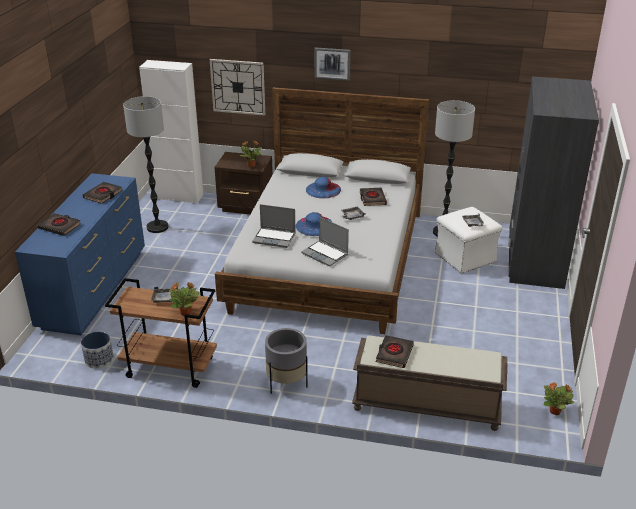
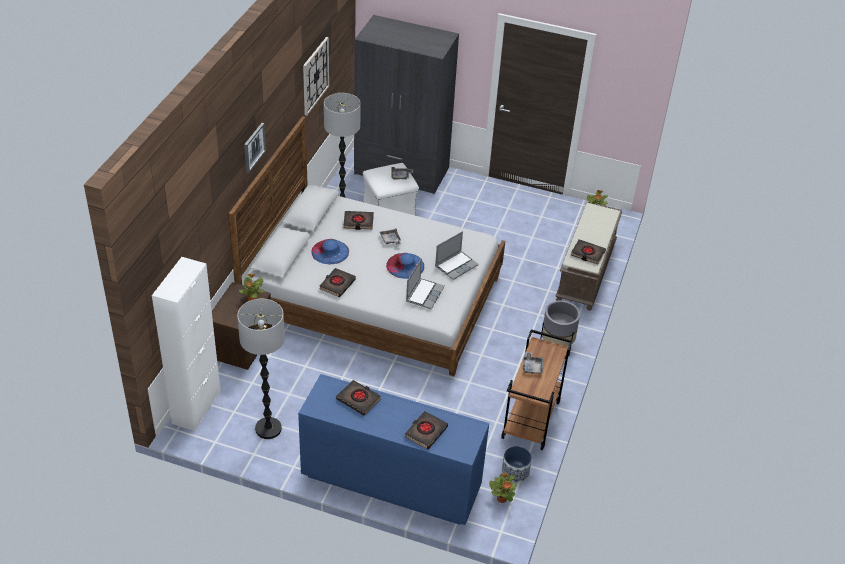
camera: 85 degrees left, 10 degrees up
potted plant [169,283,200,315] -> potted plant moved to [489,472,516,503]
wall clock [210,59,265,116] -> wall clock moved to [303,37,329,116]
none -> black book [319,268,356,297]

